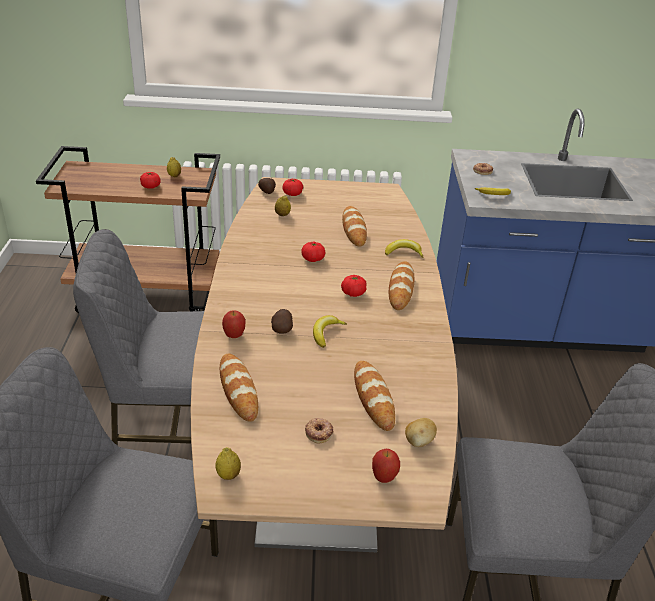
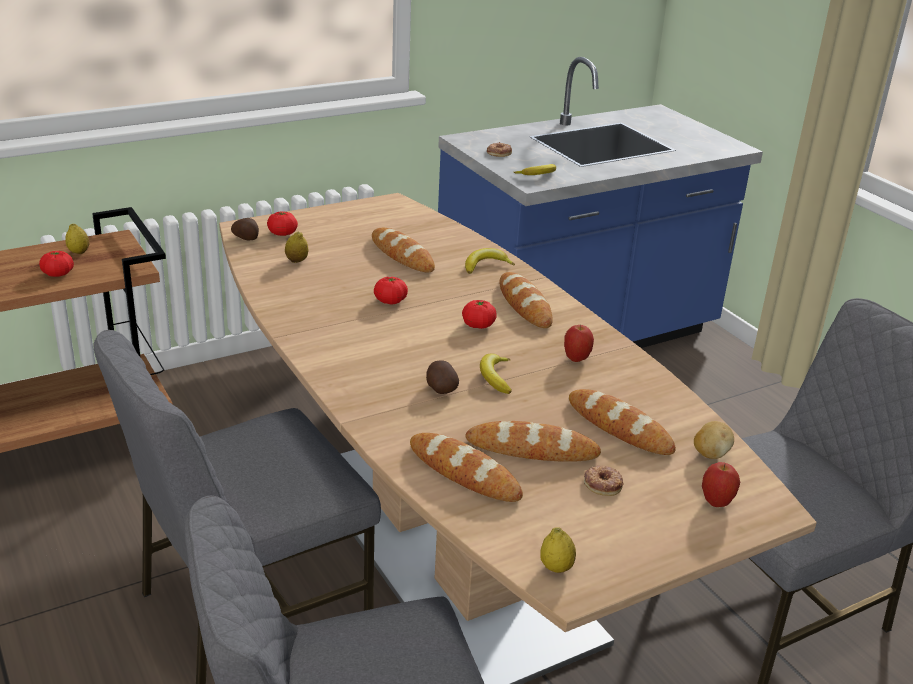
camera: 30 degrees left, 5 degrees down
apple [222,310,246,338] -> apple moved to [564,324,594,362]
none -> bread [466,421,601,462]

